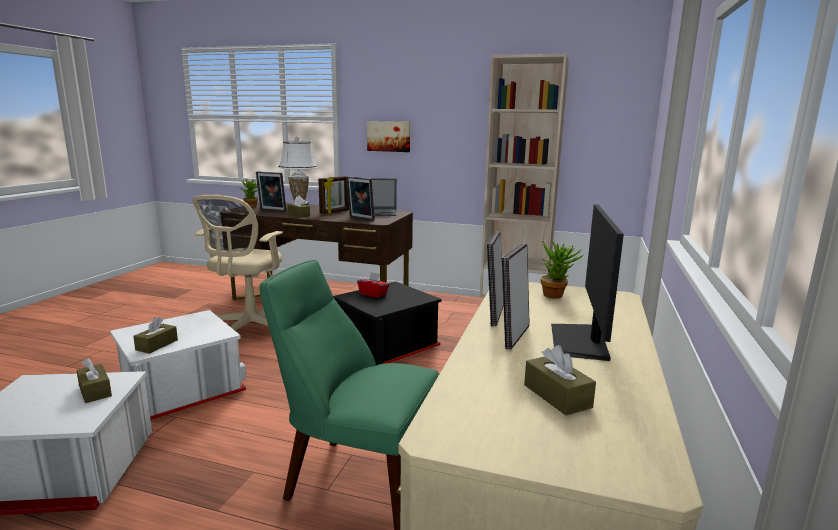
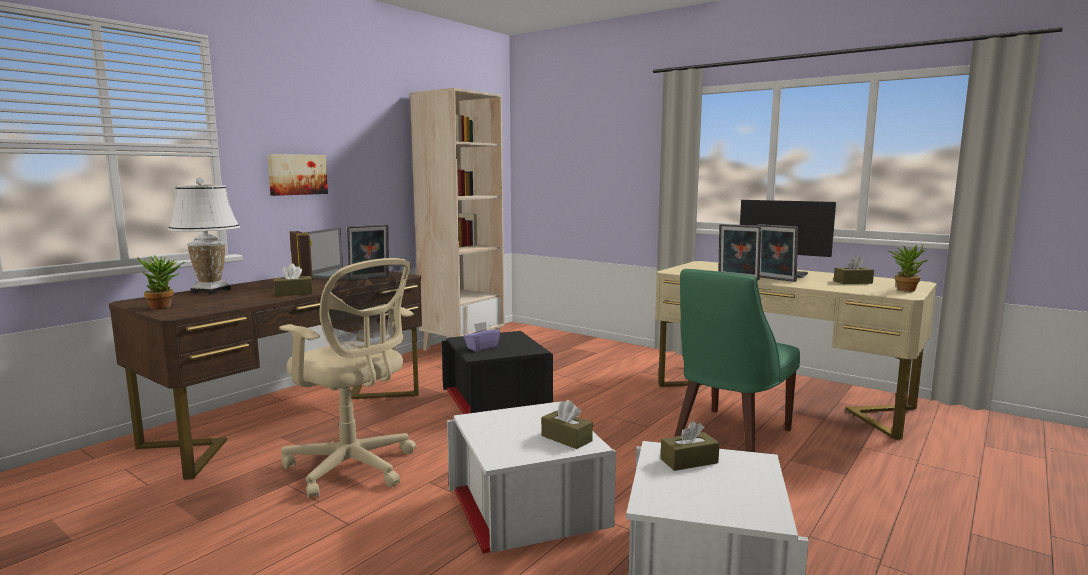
camera: 70 degrees left, 5 degrees down
picture frame [256,172,286,212] -> none
red tissue box [357,272,389,298] -> purple tissue box [464,322,500,351]
potted plant [541,241,583,299] -> potted plant moved to [888,245,929,292]

